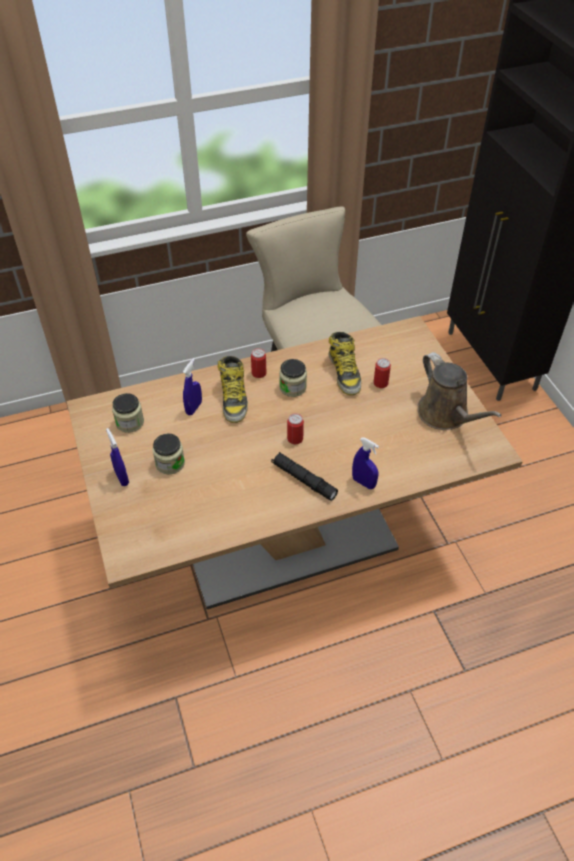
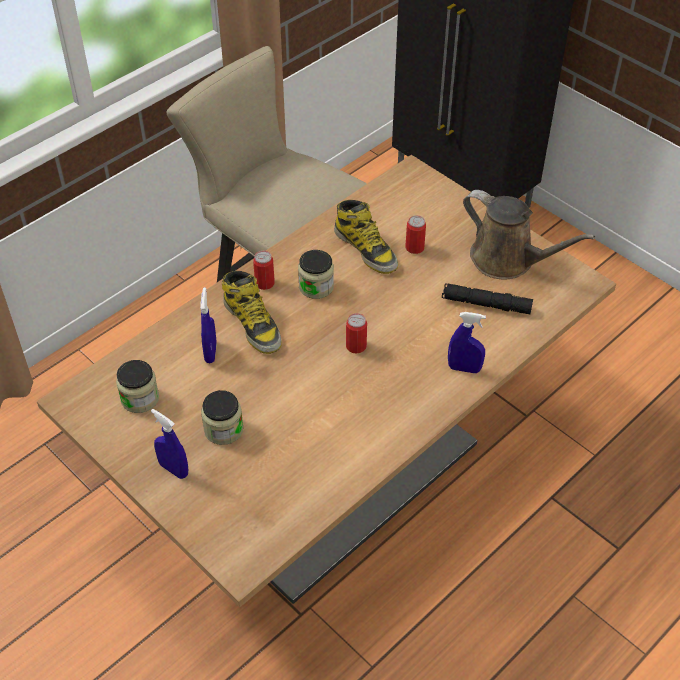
camera: 25 degrees left, 0 degrees up
black flashlight [271,452,338,501] -> black flashlight moved to [442,283,533,314]

